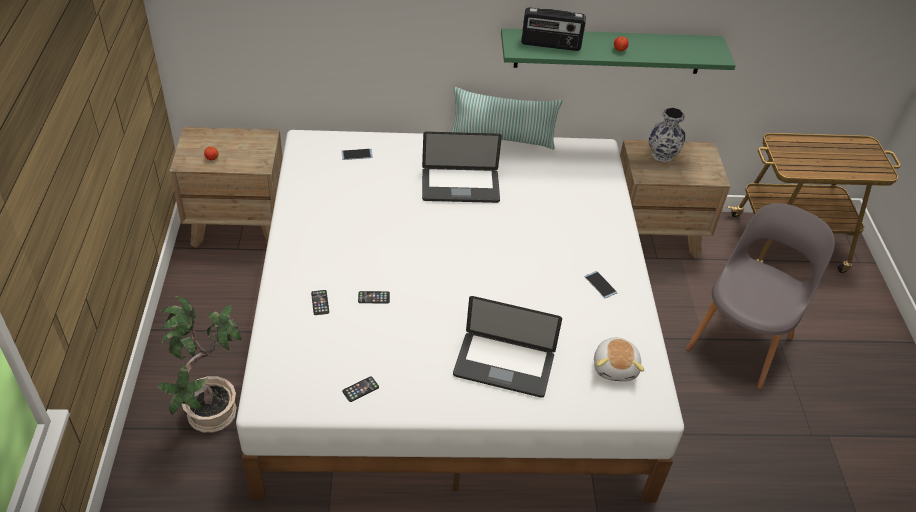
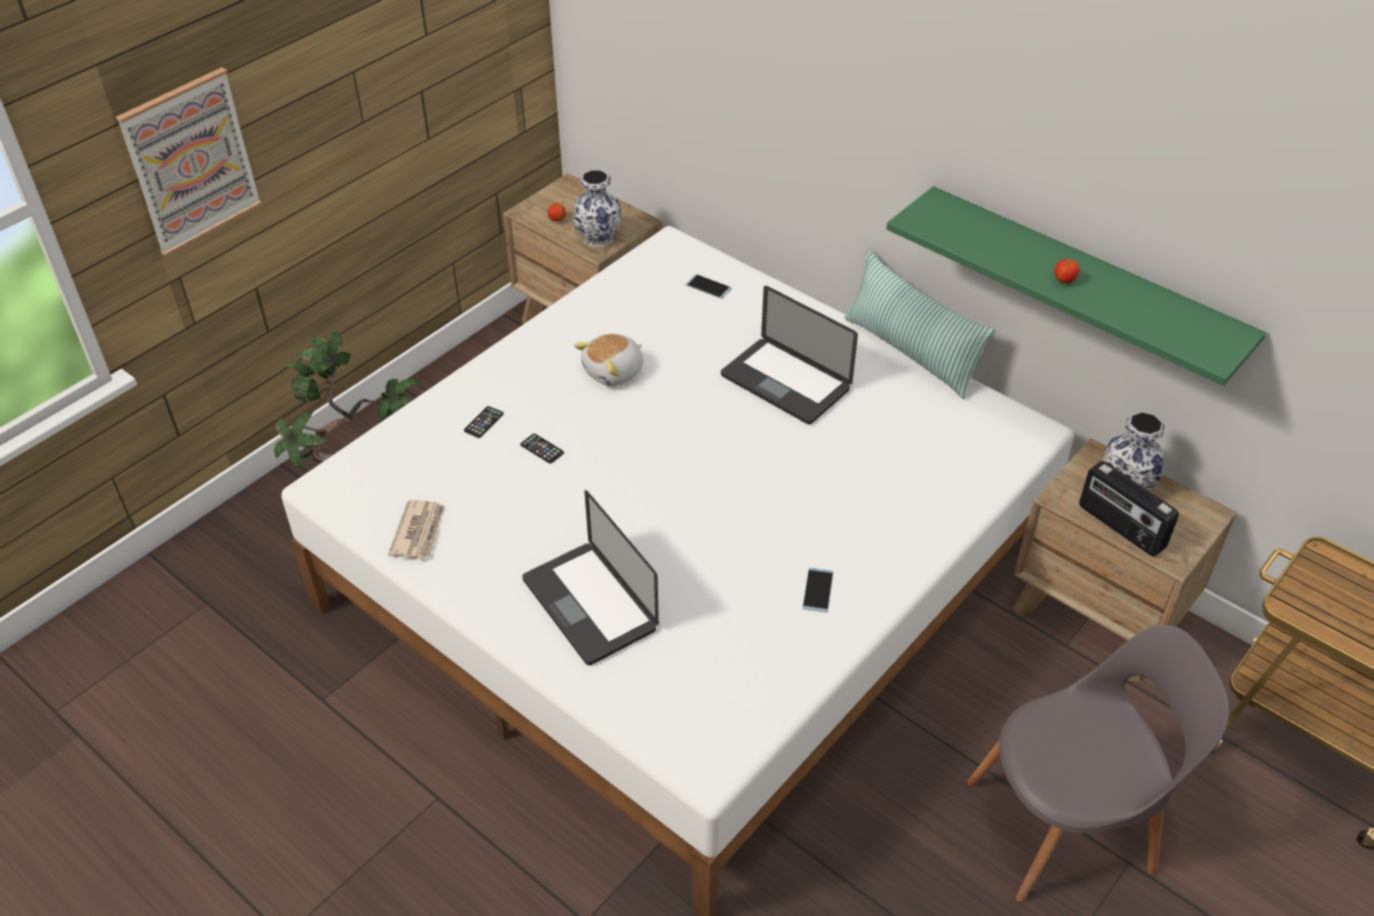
camera: 45 degrees right, 0 degrees up
phone [342,376,379,402] -> newspaper [388,500,444,560]
radio [521,7,586,51] -> radio moved to [1079,461,1179,557]
plush toy [594,337,644,382] -> plush toy moved to [574,334,643,386]
none -> picture [116,67,262,256]
none -> vase [573,170,622,247]

